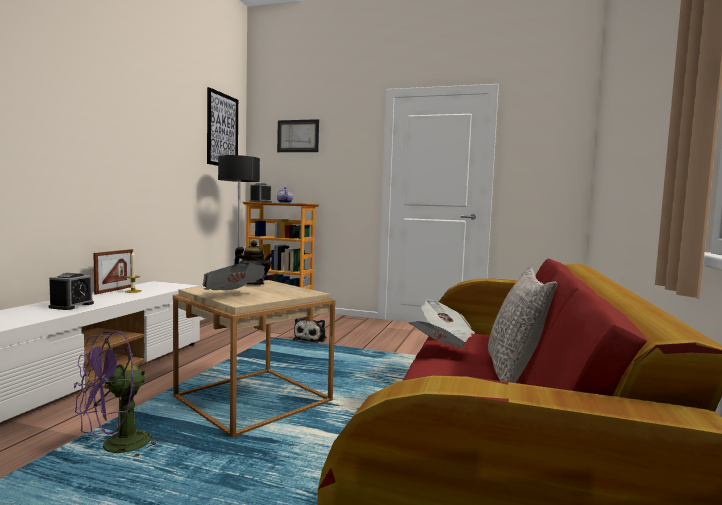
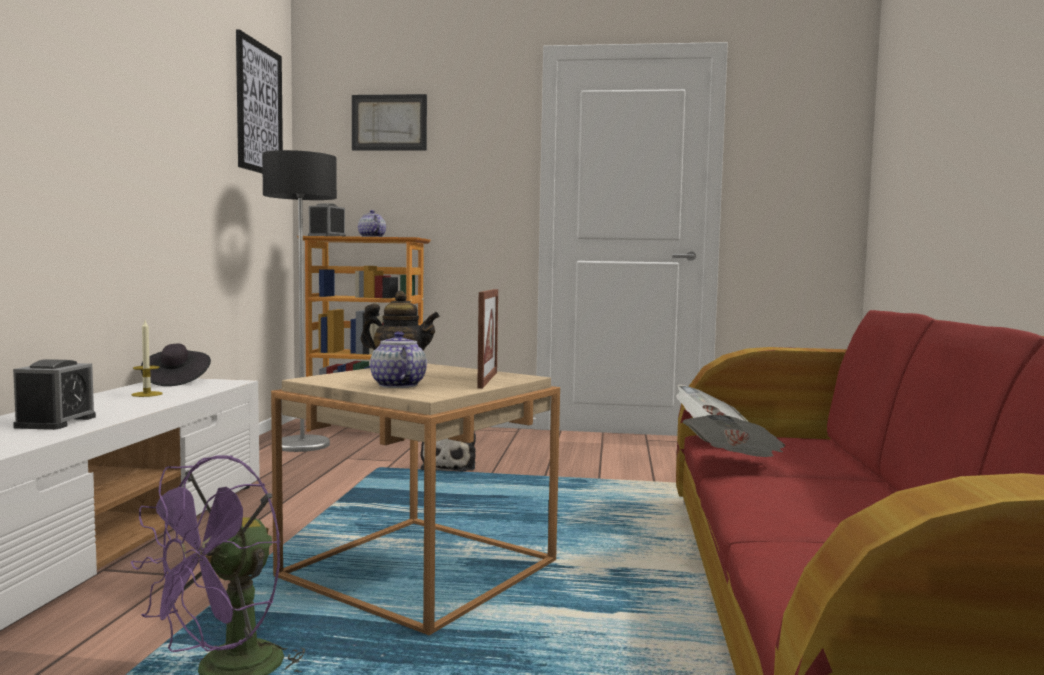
camera: 10 degrees left, 0 degrees up
picture frame [93,249,133,294] -> picture frame moved to [477,289,498,389]
newspaper [203,262,265,290] -> teapot [370,331,427,388]
grey pillow [488,267,557,383] -> none
none -> black hat [141,344,211,386]

